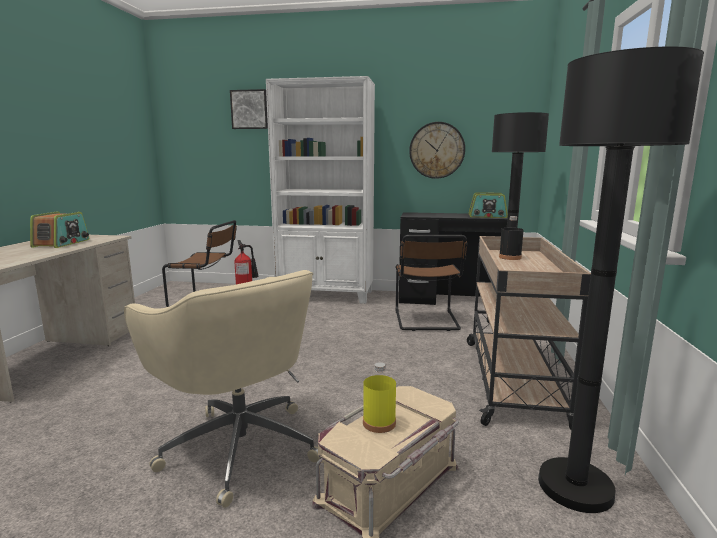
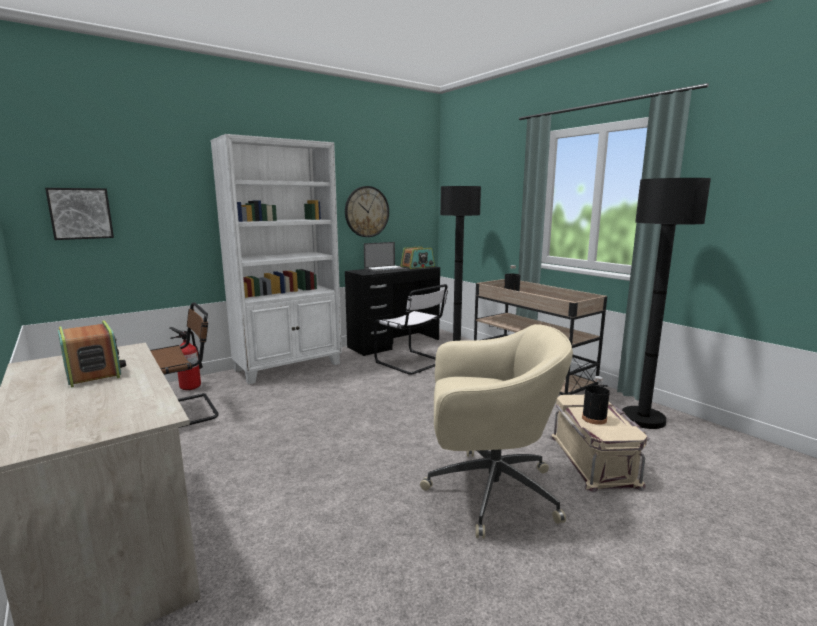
camera: 45 degrees left, 0 degrees up
picture [230,89,268,129] -> picture moved to [45,188,114,240]
yellow bottle [363,362,396,433] -> black bottle [582,376,610,425]
brown chair [395,235,468,331] -> white chair [374,284,448,375]
none -> laptop [364,242,408,273]

